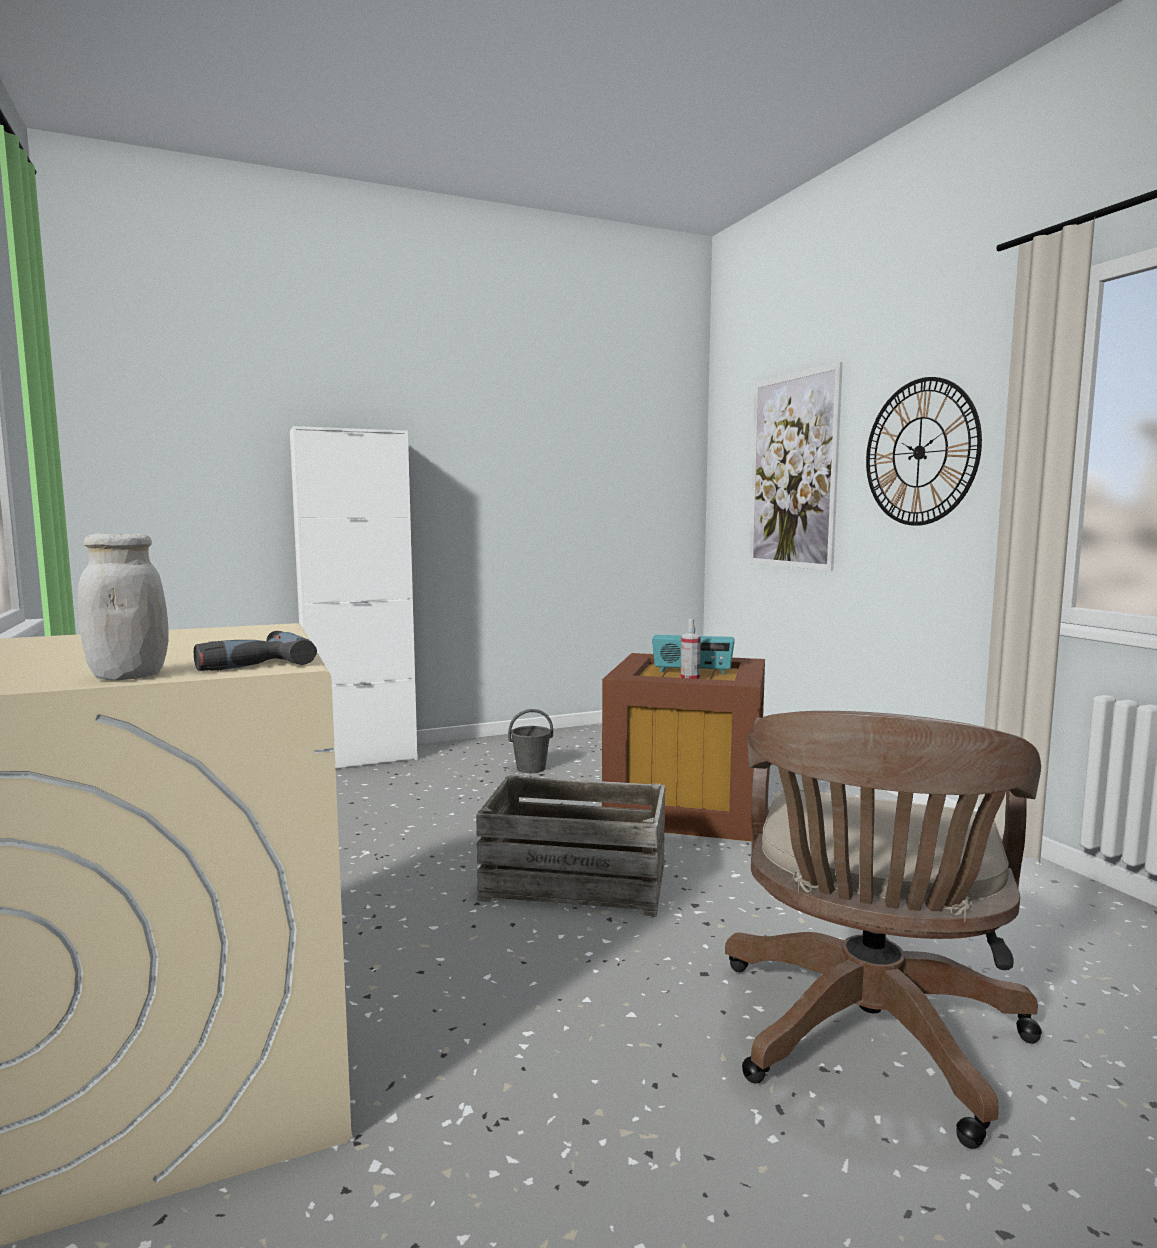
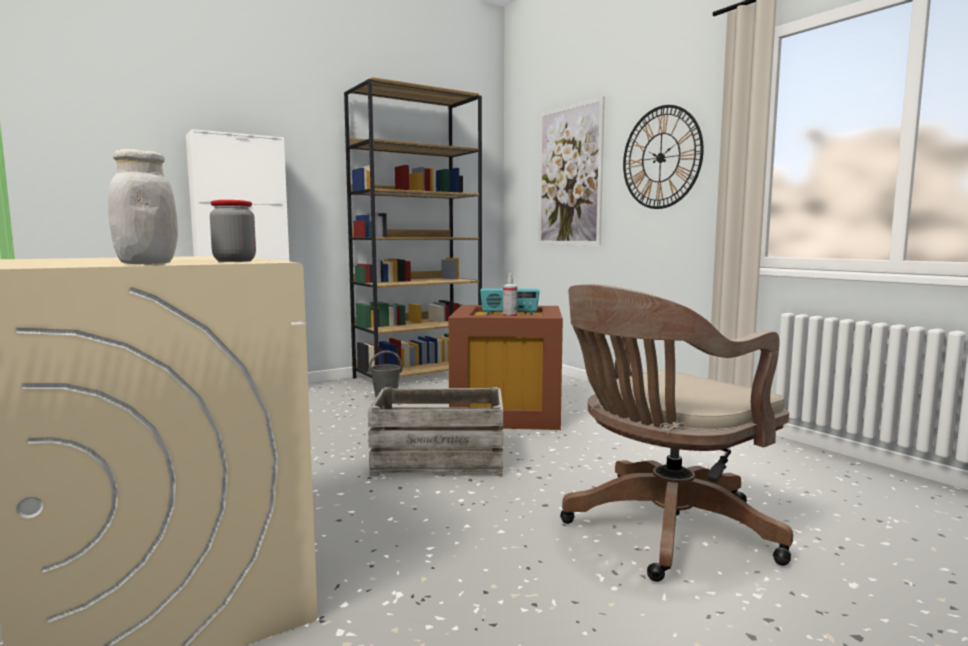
camera: 10 degrees left, 0 degrees up
power drill [194,631,317,671] -> jar [210,200,256,262]
brown office chair [725,711,1042,1149] -> brown office chair turned 45 degrees clockwise [560,284,793,582]
none -> brown bookcase [344,77,482,378]

